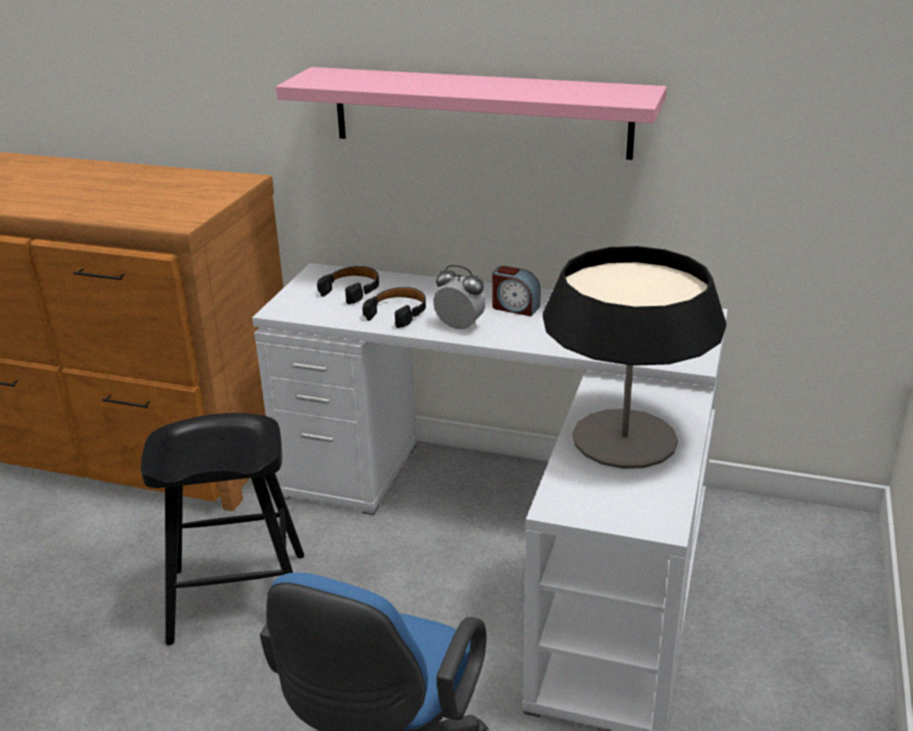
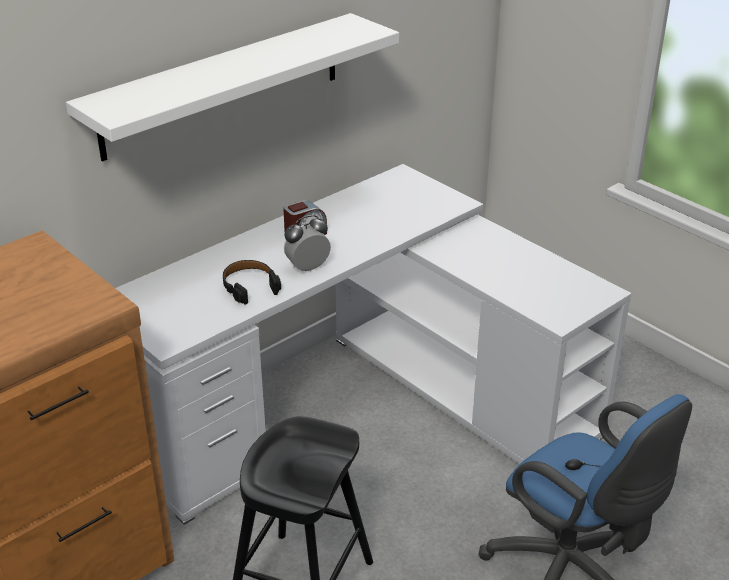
camera: 60 degrees left, 5 degrees up
pink shelf [276,67,667,160] -> white shelf [66,13,399,162]
black headphones [317,266,379,304] -> none
table lamp [543,246,726,469] -> none

